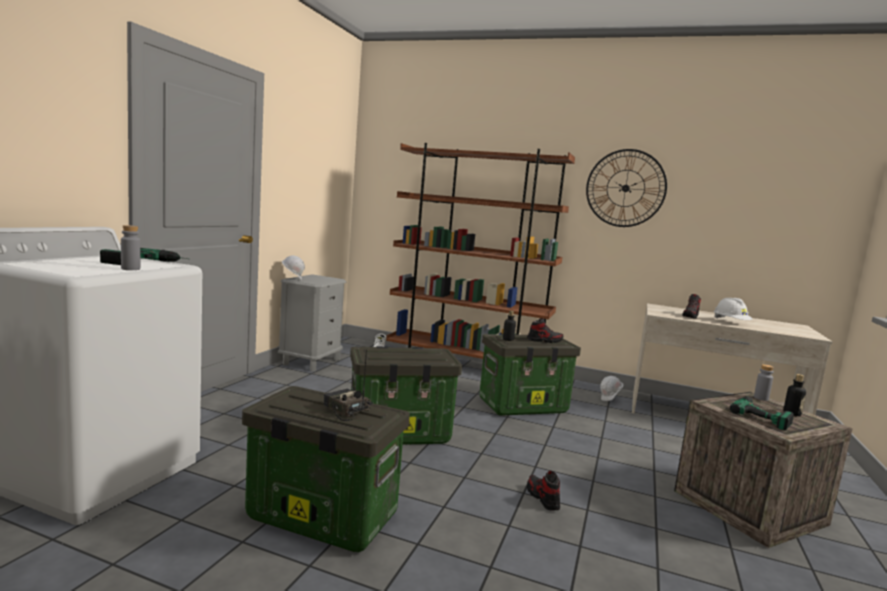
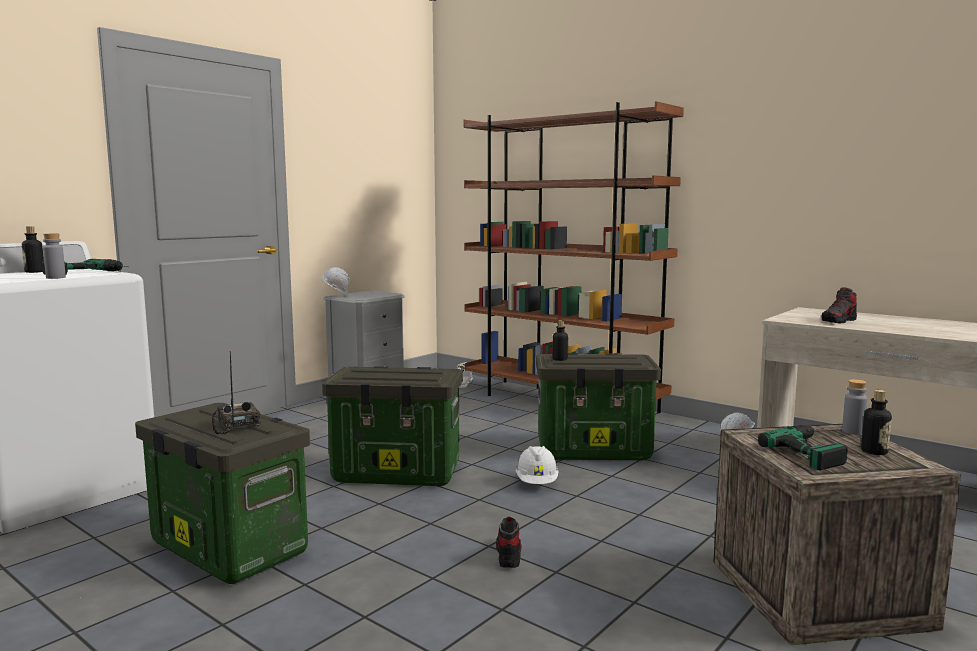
camera: 20 degrees right, 0 degrees up
shoe [527,318,563,343] -> none
wall clock [586,149,667,227] -> none
white hard hat [714,298,752,320] -> white hard hat moved to [516,446,559,484]
none -> bottle [22,226,44,273]

